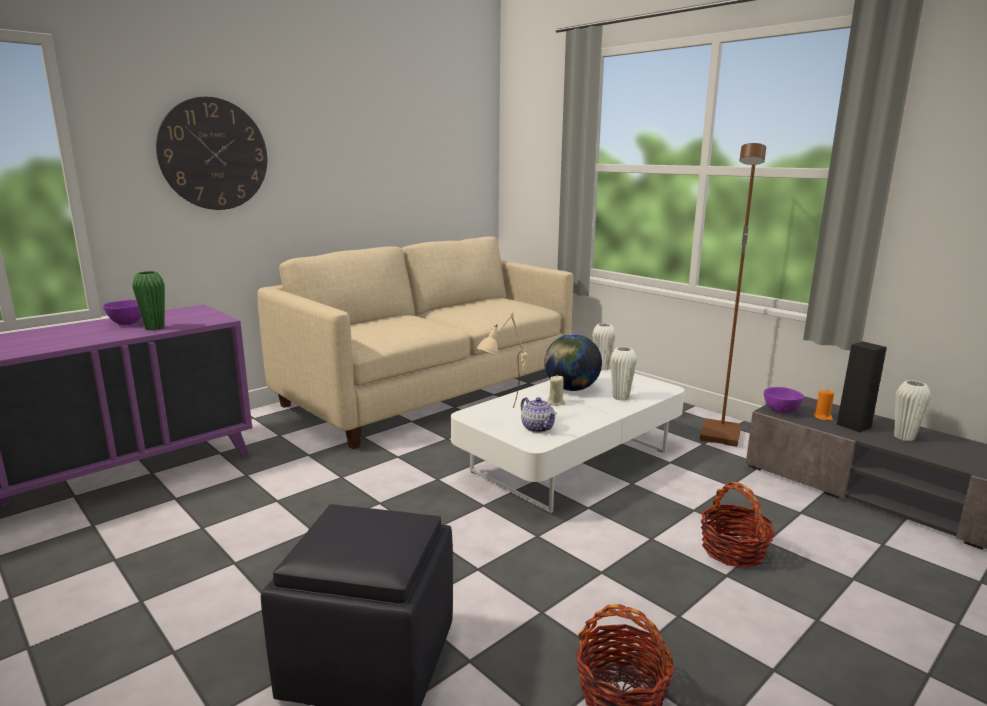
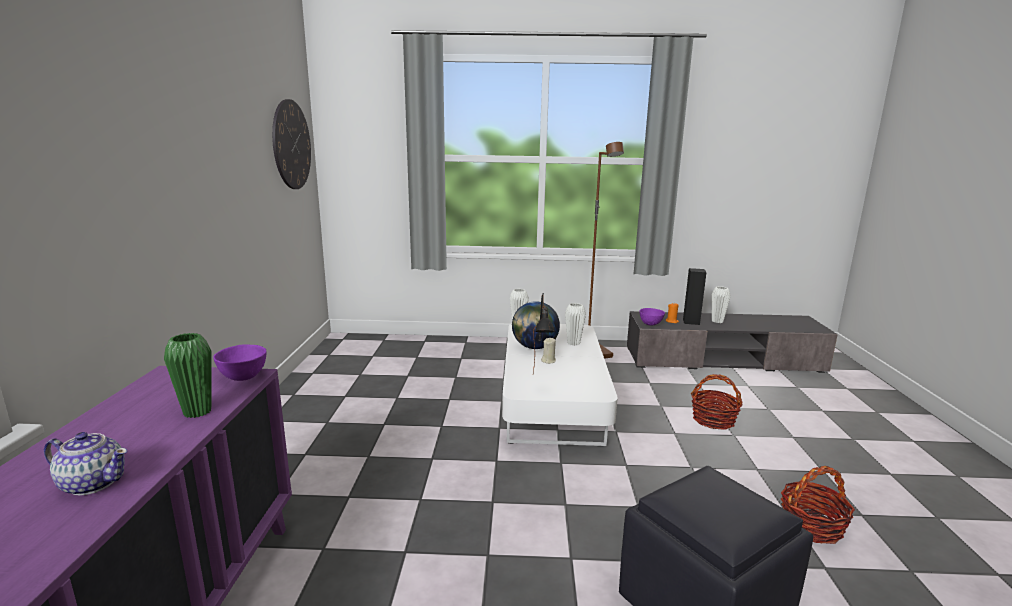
camera: 45 degrees left, 0 degrees up
purple bowl [103,300,142,325] -> purple bowl moved to [213,344,266,381]
wall clock [156,97,267,210] -> wall clock moved to [272,99,311,189]
beige sofa [257,237,574,449] -> none
beige table lamp [476,313,528,408] -> black table lamp [533,293,555,373]
teapot [521,397,557,433] -> teapot moved to [44,432,128,496]

